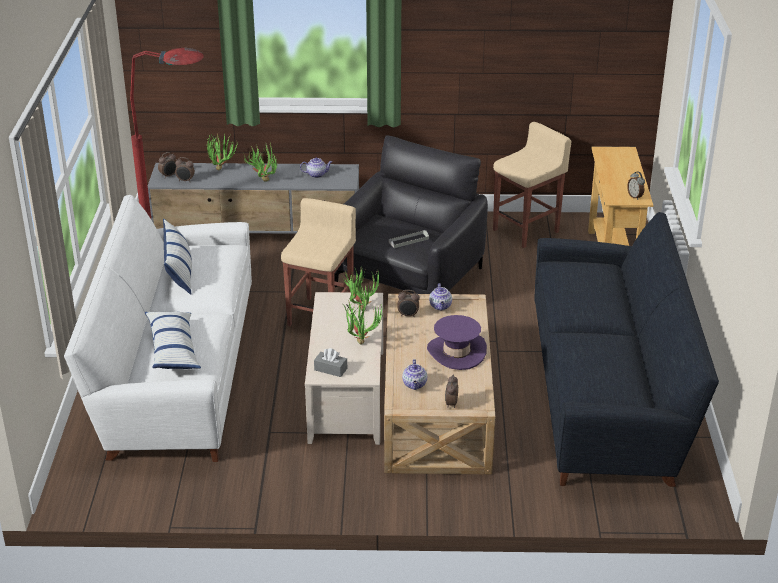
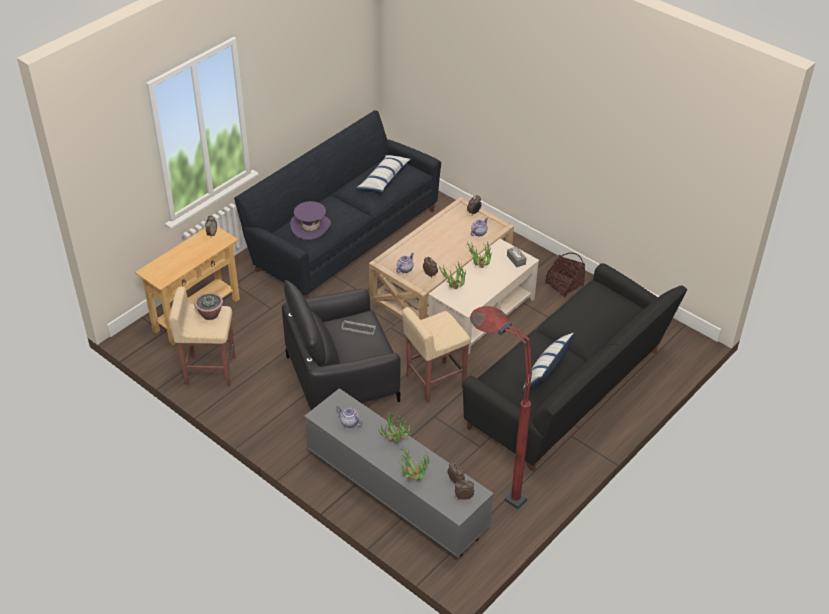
camera: 140 degrees left, 10 degrees up
white sofa [64,195,252,462] -> black sofa [462,263,687,472]
pillow [145,312,201,369] -> pillow moved to [356,155,411,193]
purple hat [427,315,487,370] -> purple hat moved to [290,201,331,240]
none -> potted plant [194,293,223,320]
none -> basket [545,253,585,297]

